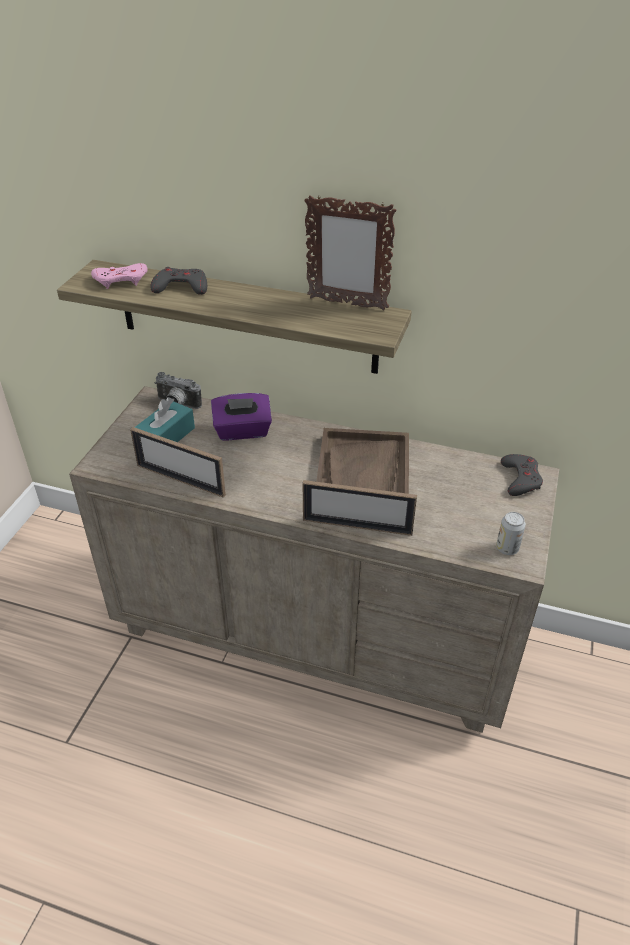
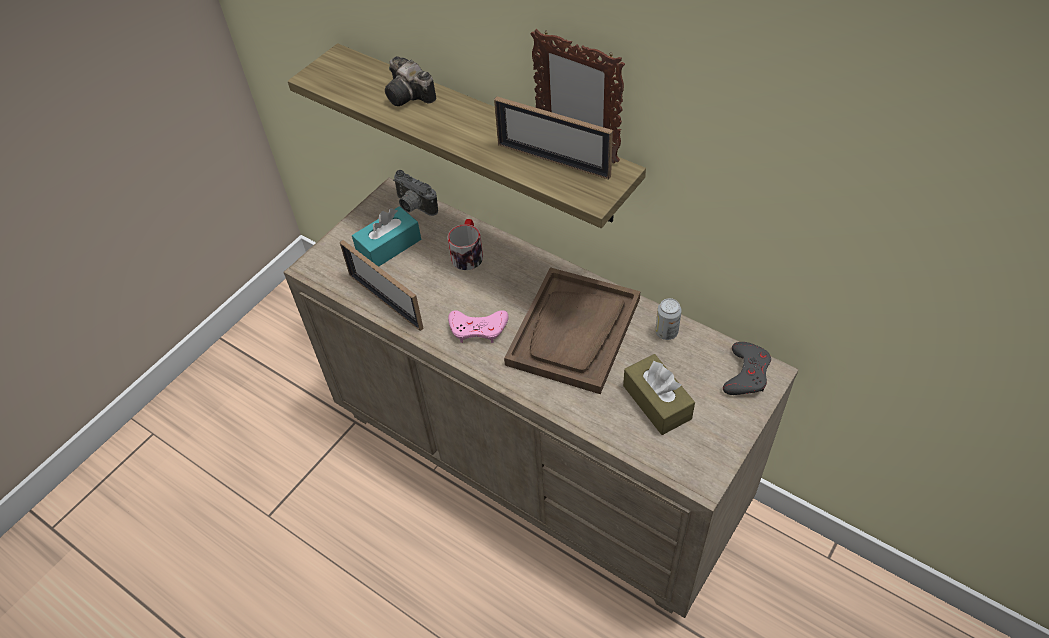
camera: 20 degrees right, 10 degrees up
pink game controller [91,263,147,289] -> pink game controller moved to [448,310,509,343]
grey game controller [150,267,207,295] -> camera [385,56,436,106]
purple tissue box [211,393,272,440] -> mug [447,219,483,270]
picture frame [303,480,417,536] -> picture frame moved to [494,96,613,180]
can [496,512,526,555] -> can moved to [655,298,682,340]
none -> brown tissue box [623,354,695,435]

